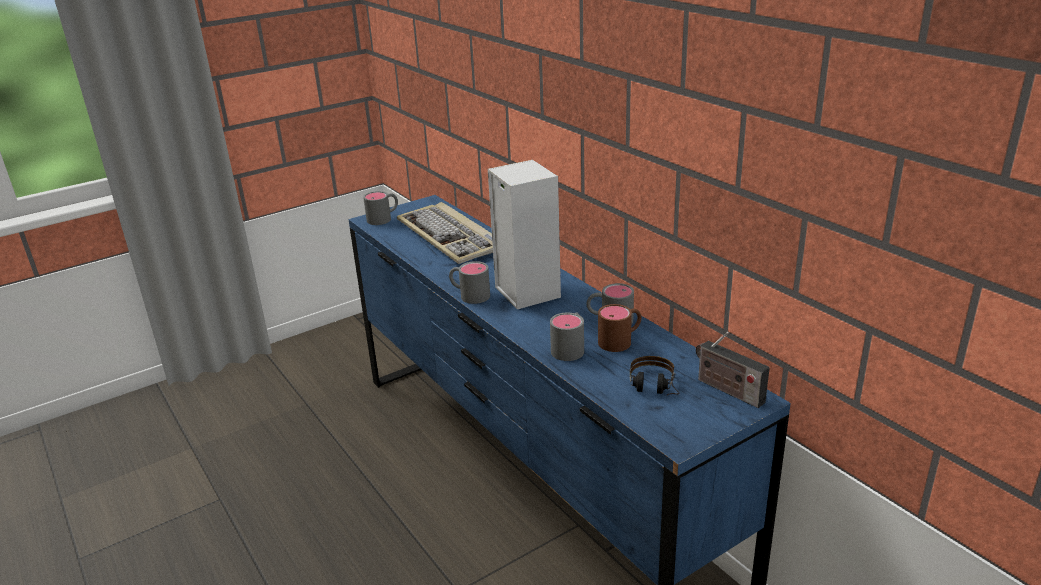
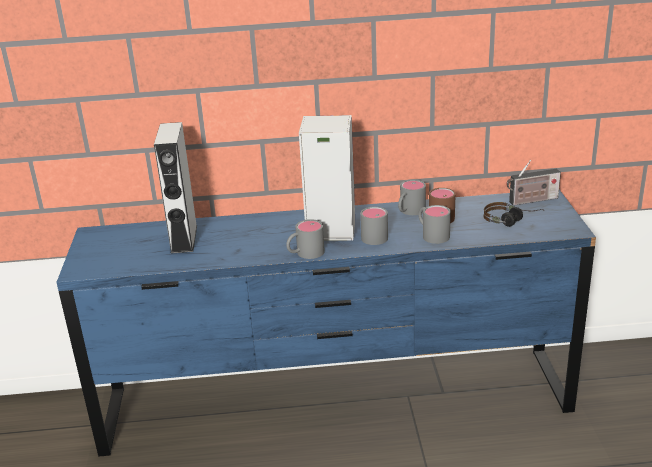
camera: 60 degrees left, 0 degrees up
grey mug [363,191,398,225] -> grey mug moved to [360,207,388,245]
keyboard [397,202,493,264] -> grey speaker [154,122,197,254]

